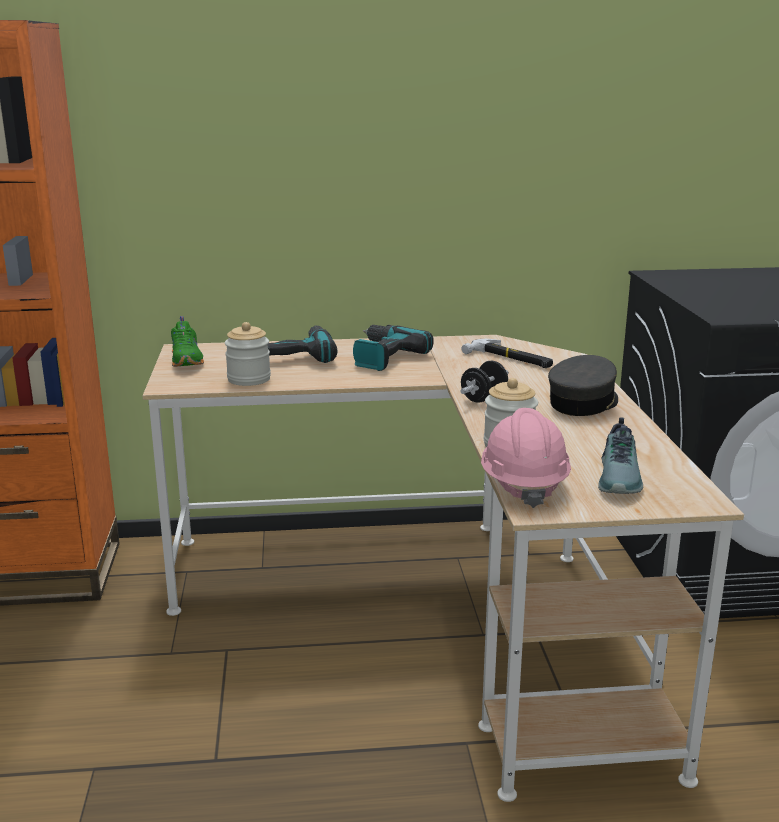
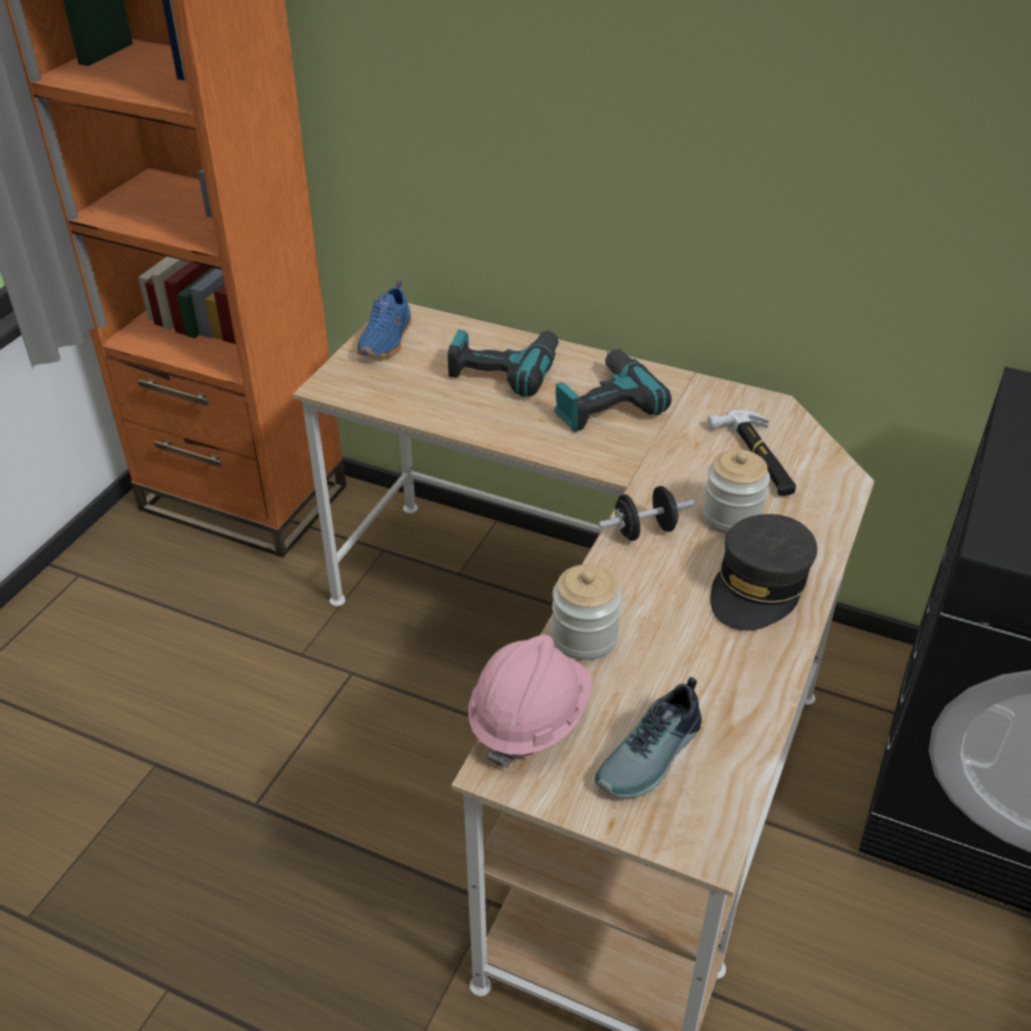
camera: 30 degrees right, 20 degrees up
green shoe [171,316,204,367] -> blue shoe [357,280,412,357]
jar [225,322,271,386] -> jar moved to [703,449,770,534]
grey cap [548,355,618,416] -> grey cap turned 150 degrees clockwise [711,514,817,631]

